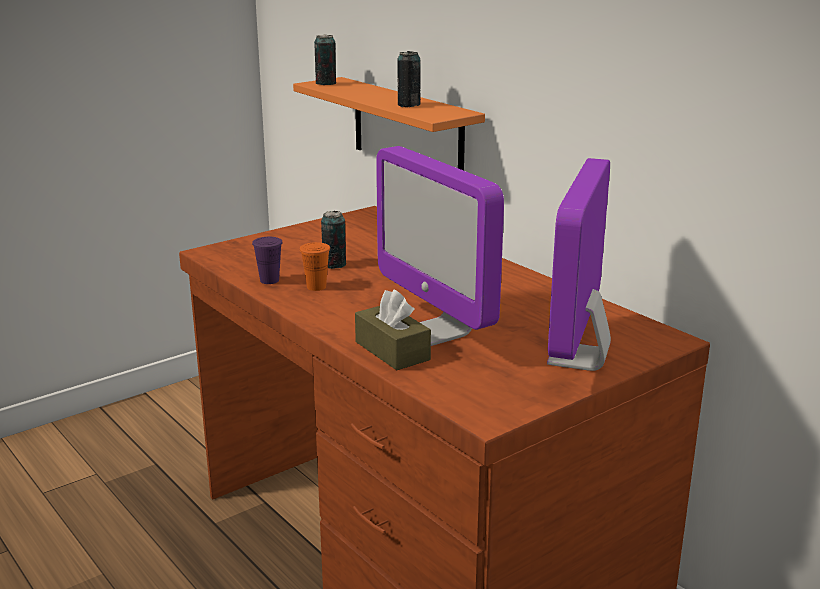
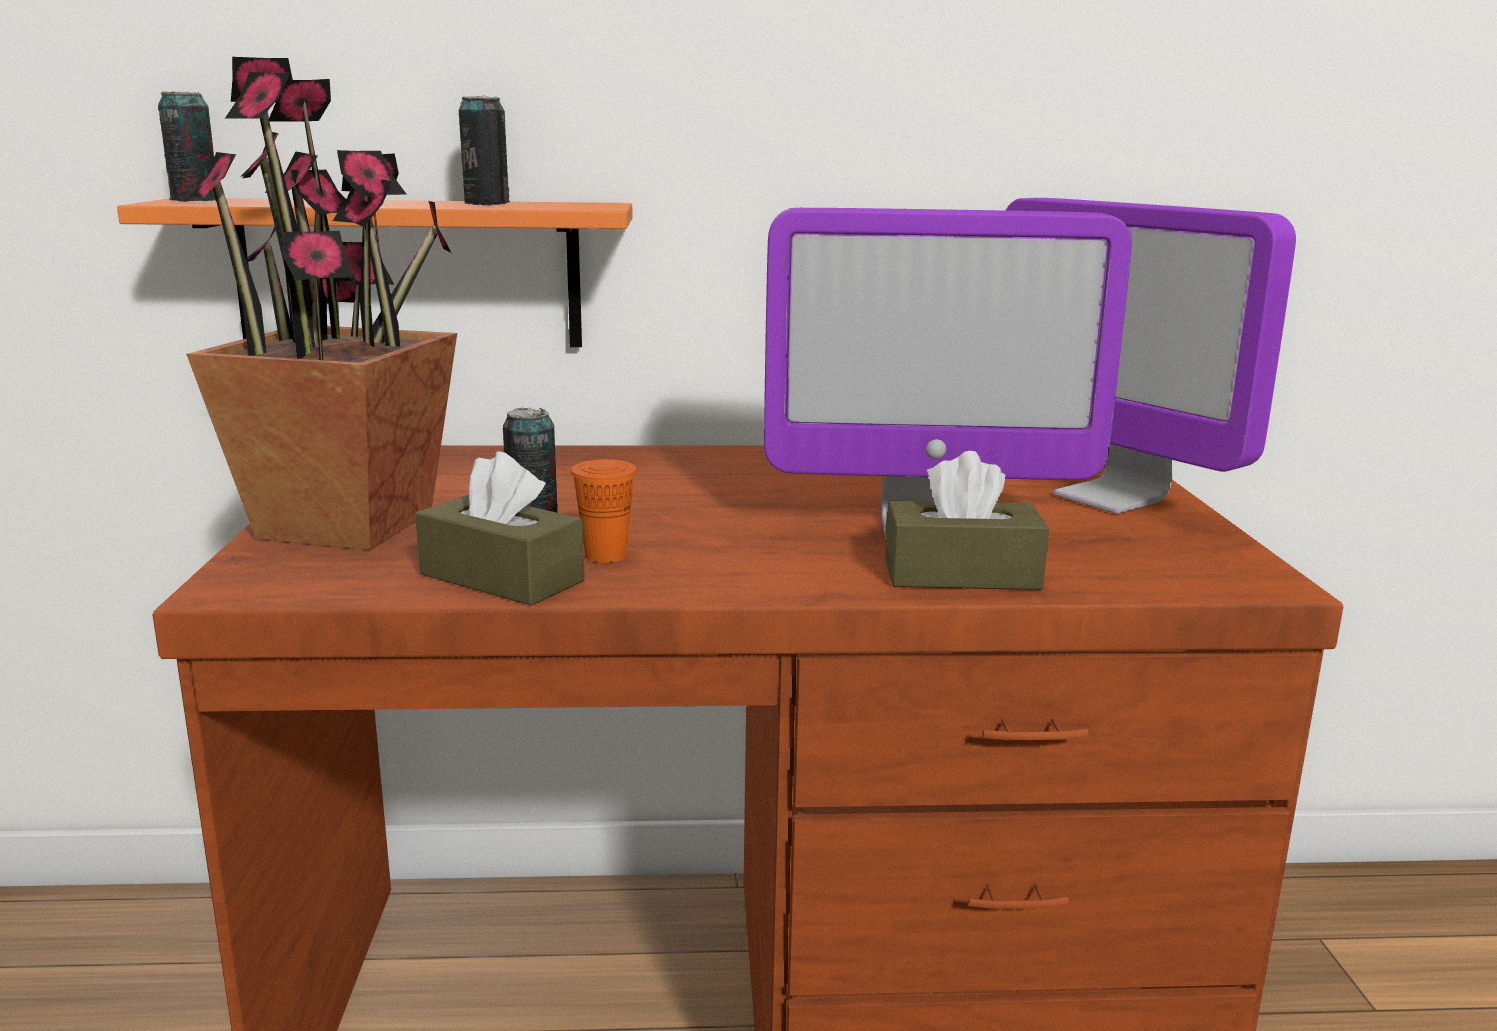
camera: 55 degrees left, 5 degrees down
purple cup [252,237,283,284] -> brown tissue box [415,451,585,605]
none -> potted plant [186,57,457,550]

